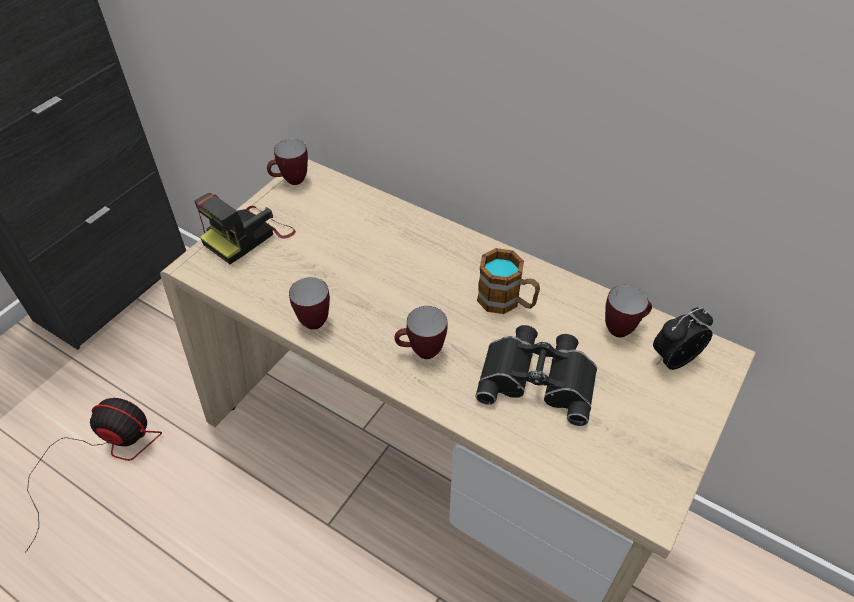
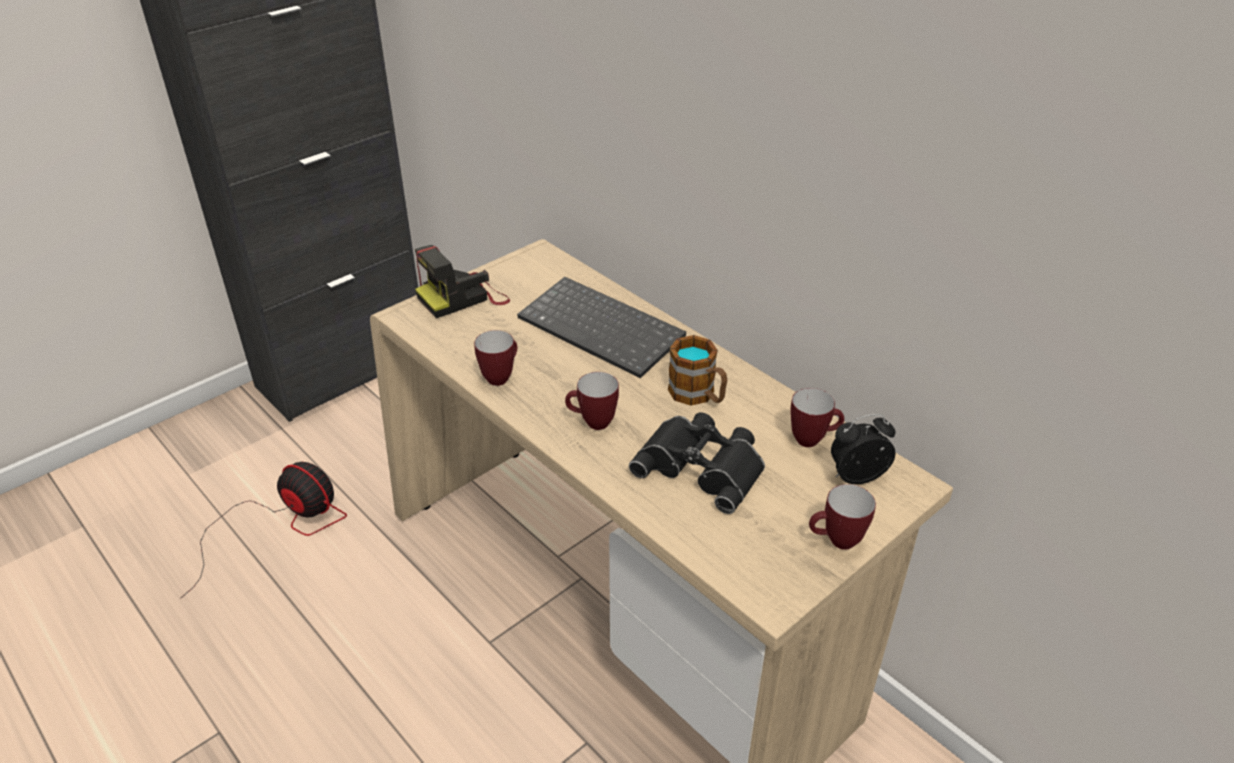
camera: 15 degrees right, 10 degrees down
mug [267,139,308,185] -> mug moved to [809,484,876,550]
none -> keyboard [517,277,686,378]

